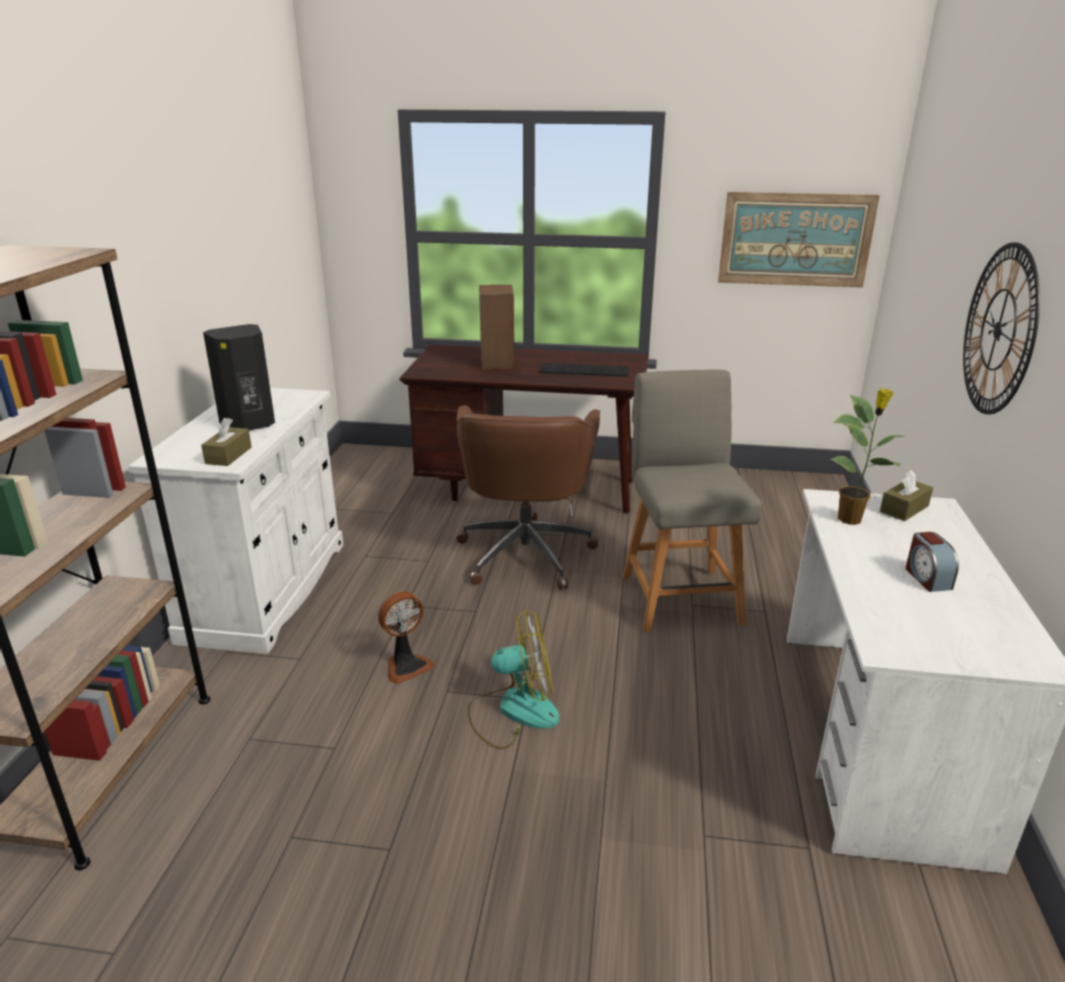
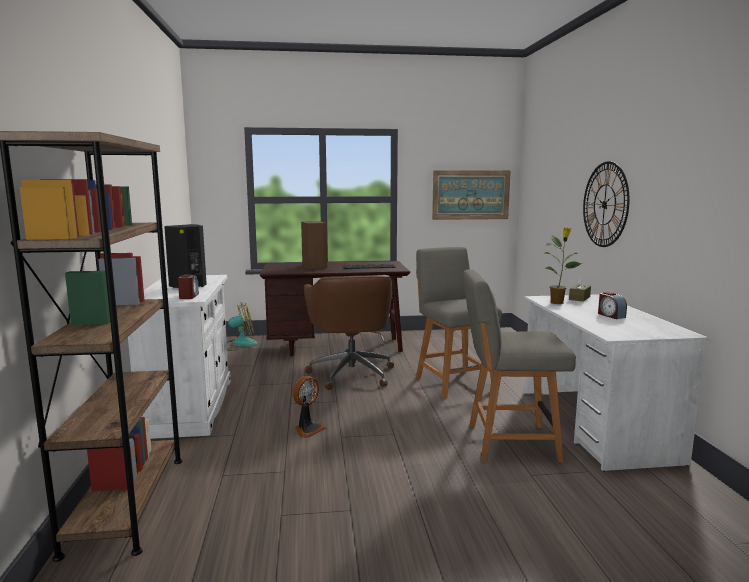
camera: 15 degrees left, 15 degrees down
brown tissue box [201,418,252,466] -> alarm clock [178,274,199,299]
fan [468,610,560,749] -> fan moved to [227,302,258,351]
none -> grey chair [463,269,576,463]

